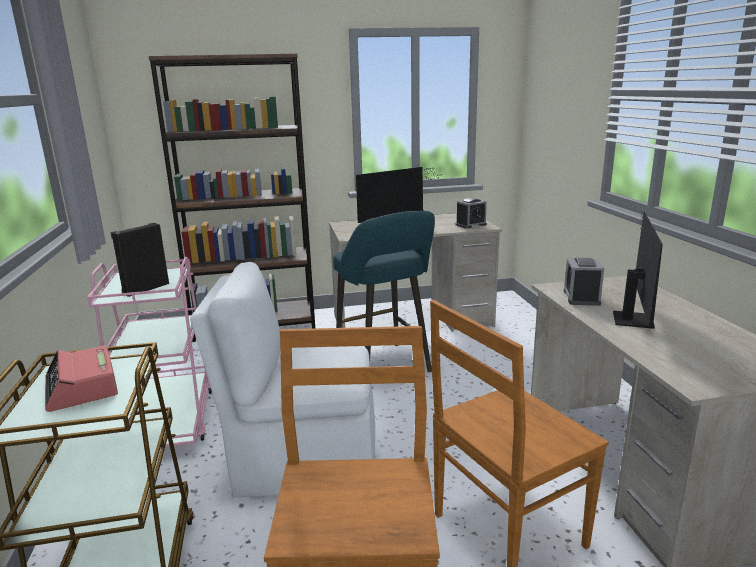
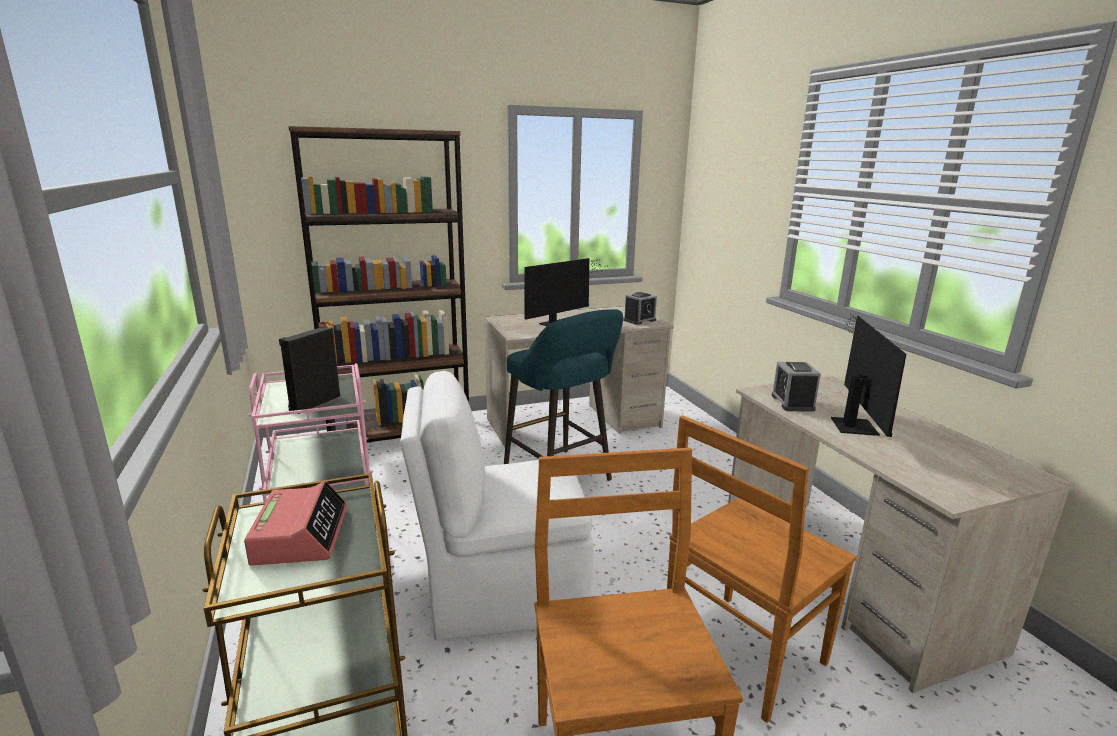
camera: 10 degrees left, 0 degrees up
alarm clock [45,346,118,412] -> alarm clock turned 150 degrees counterclockwise [244,481,347,566]

